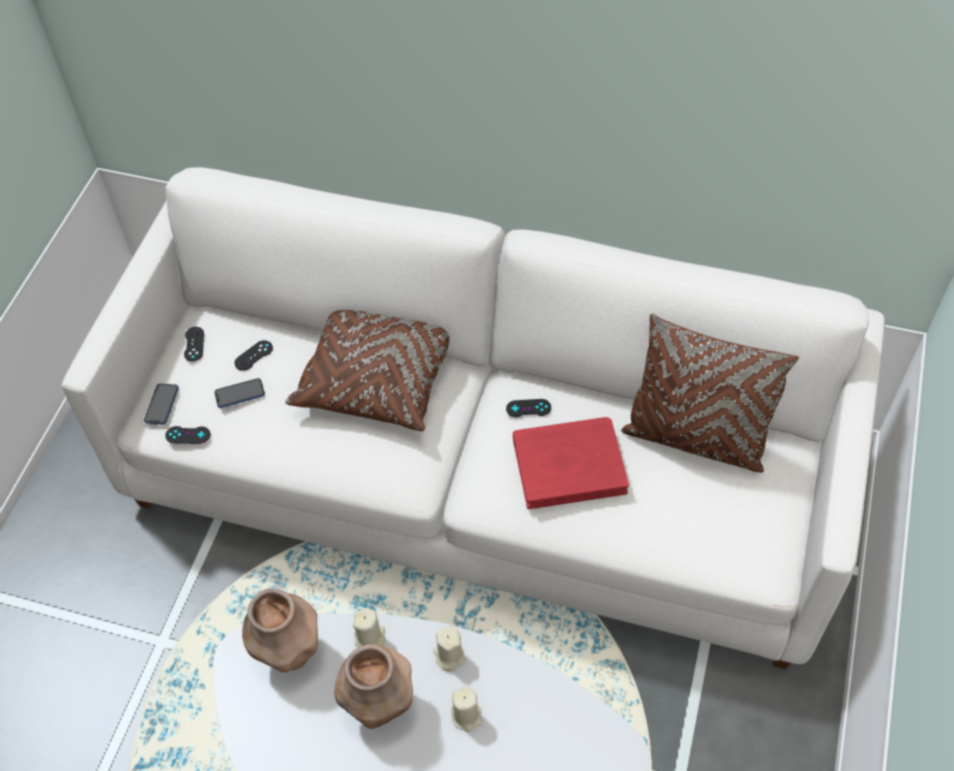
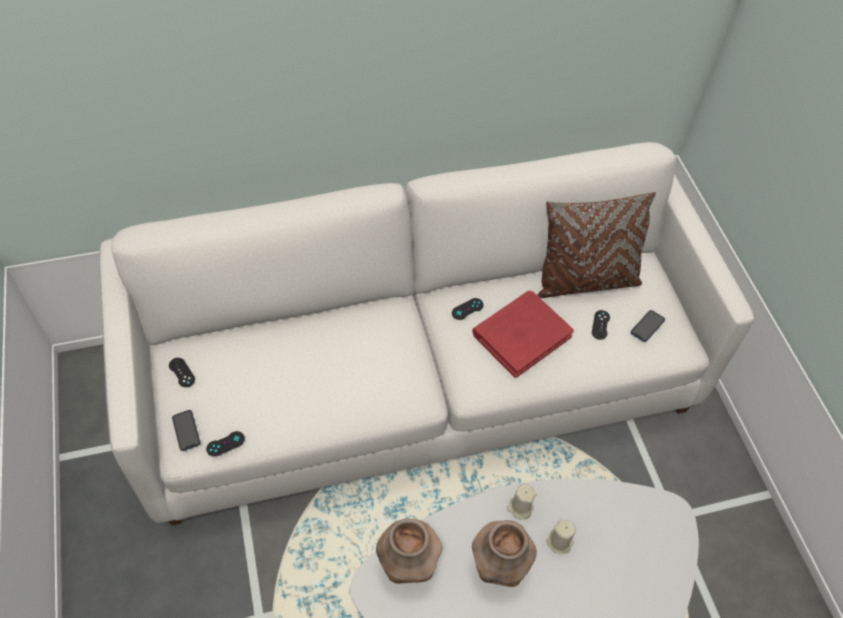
camera: 35 degrees left, 0 degrees up
phone [214,378,265,408] -> phone moved to [631,310,665,342]
black game controller [234,340,273,371] -> black game controller moved to [592,310,610,340]
brown pillow [285,310,449,431] -> none
beige candle [353,608,386,648] -> none

